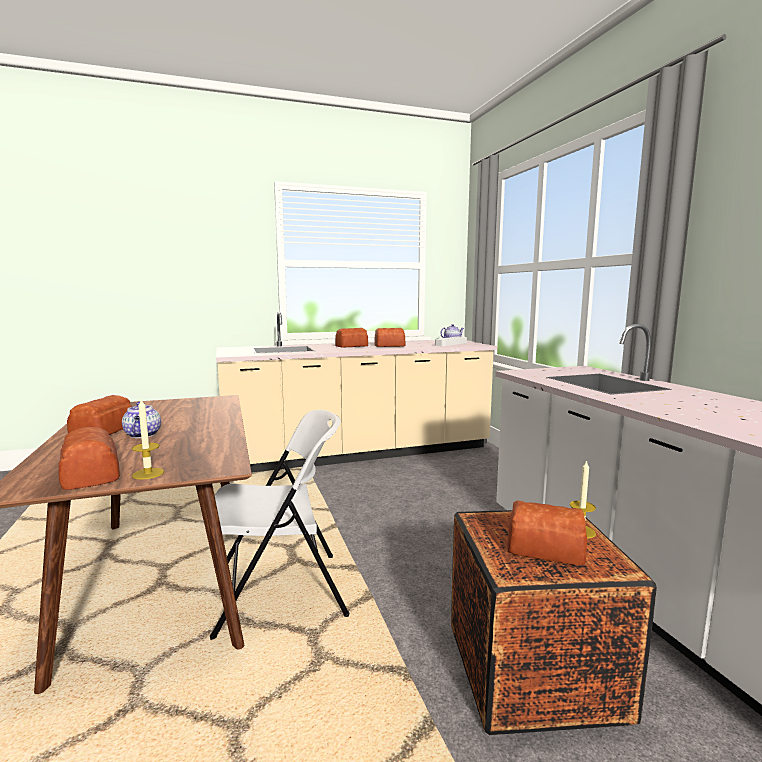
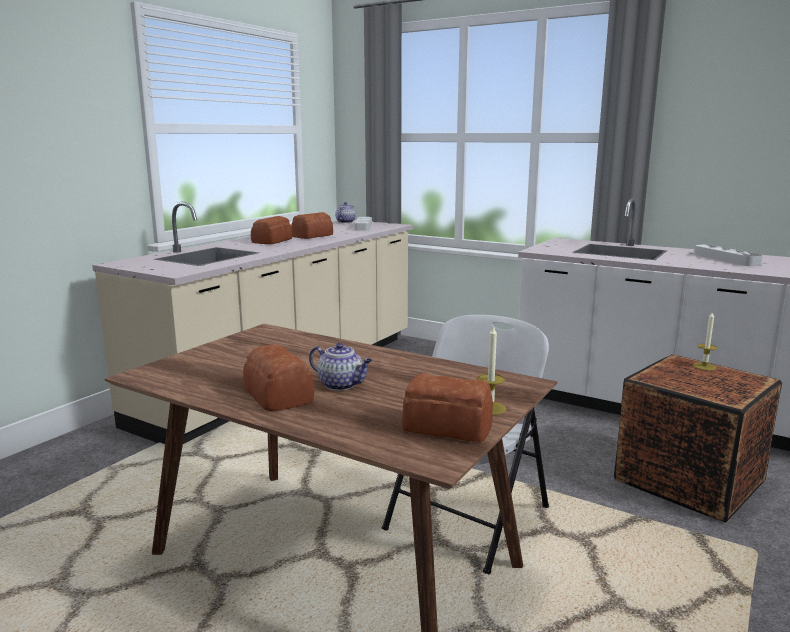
camera: 40 degrees left, 5 degrees up
bread [507,500,587,565] -> none
none -> grey tray [694,244,763,266]

